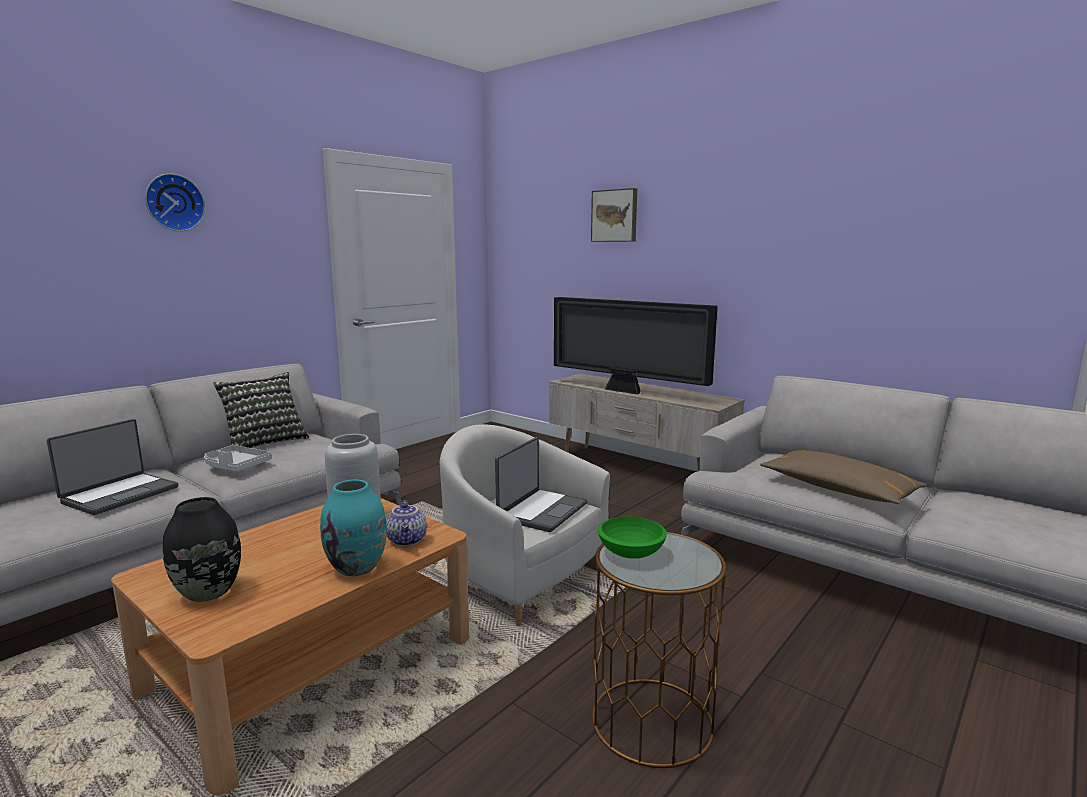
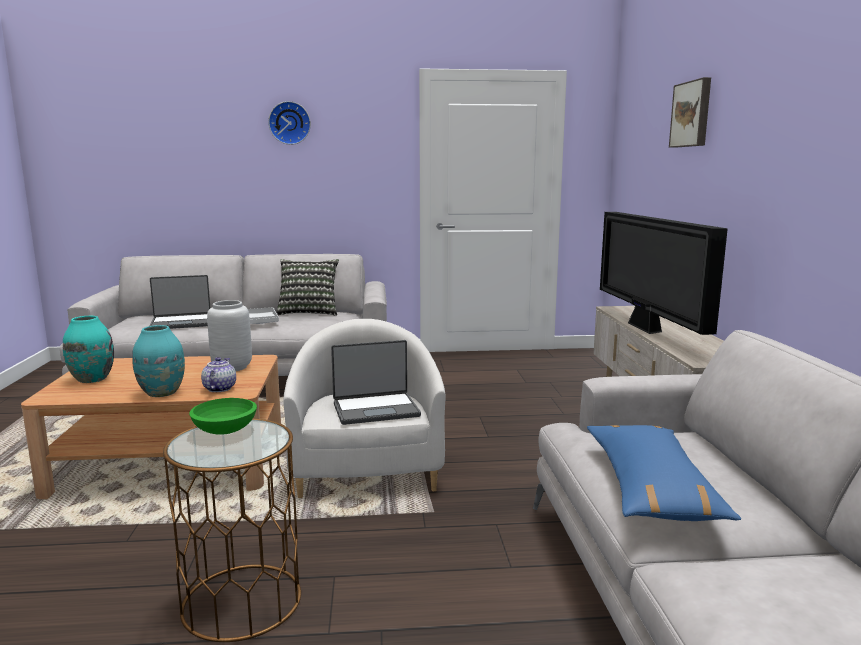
camera: 45 degrees right, 0 degrees up
black vase [163,497,241,602] -> turquoise vase [63,316,114,383]
teapot [386,500,427,546] -> teapot turned 150 degrees clockwise [201,357,236,392]
brown pillow [760,450,927,504] -> blue pillow [587,425,741,521]

